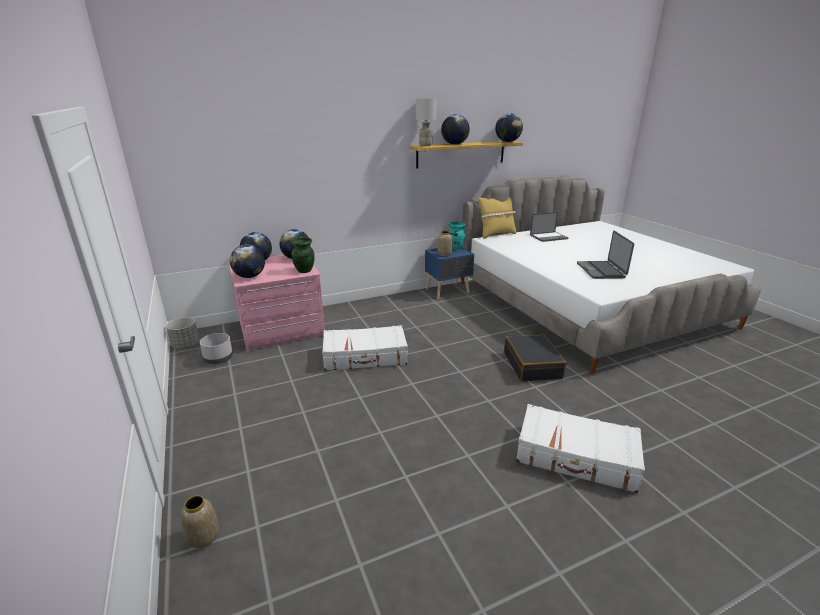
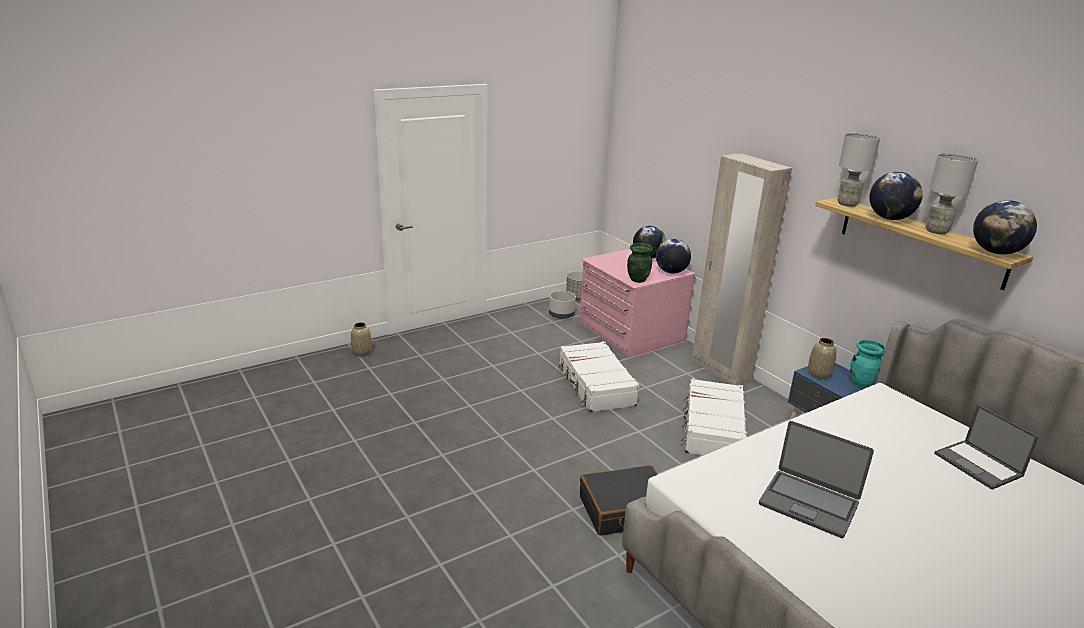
camera: 80 degrees right, 0 degrees up
globe [230,245,265,278] -> none
yellow pillow [478,196,516,239] -> none
white suitcase [516,404,645,493] -> white suitcase moved to [681,378,747,456]
laptop [577,231,634,279] -> laptop turned 135 degrees counterclockwise [759,421,874,538]
none -> beige wardrobe [692,153,792,386]
none -> grey table lamp [926,153,978,234]

